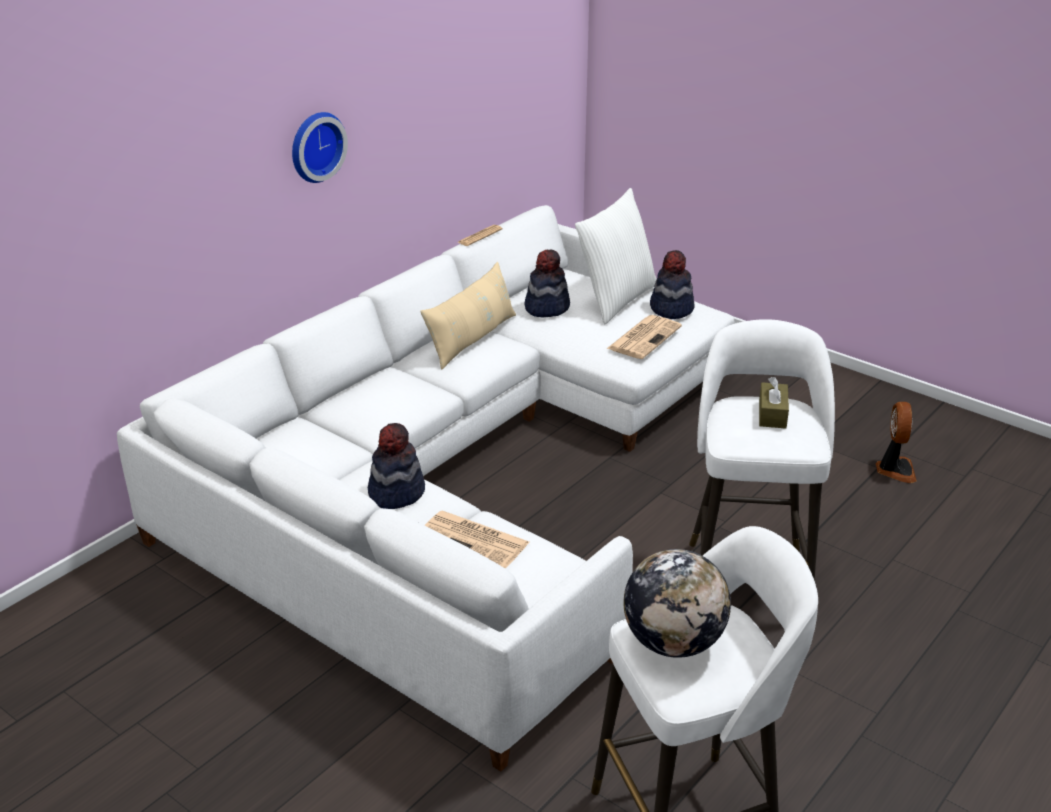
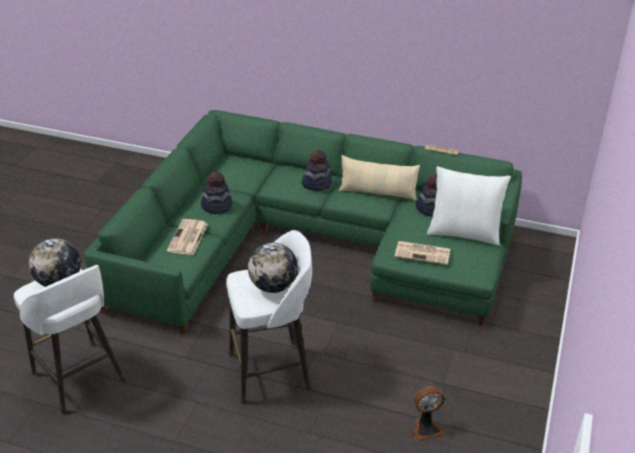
camera: 70 degrees right, 5 degrees up
white sofa [117,205,734,772] -> green sofa [84,110,522,334]
wall clock [292,112,348,183] -> none
hat [650,250,695,319] -> hat moved to [302,150,332,191]
brown tissue box [759,377,789,429] -> globe [248,243,298,293]

